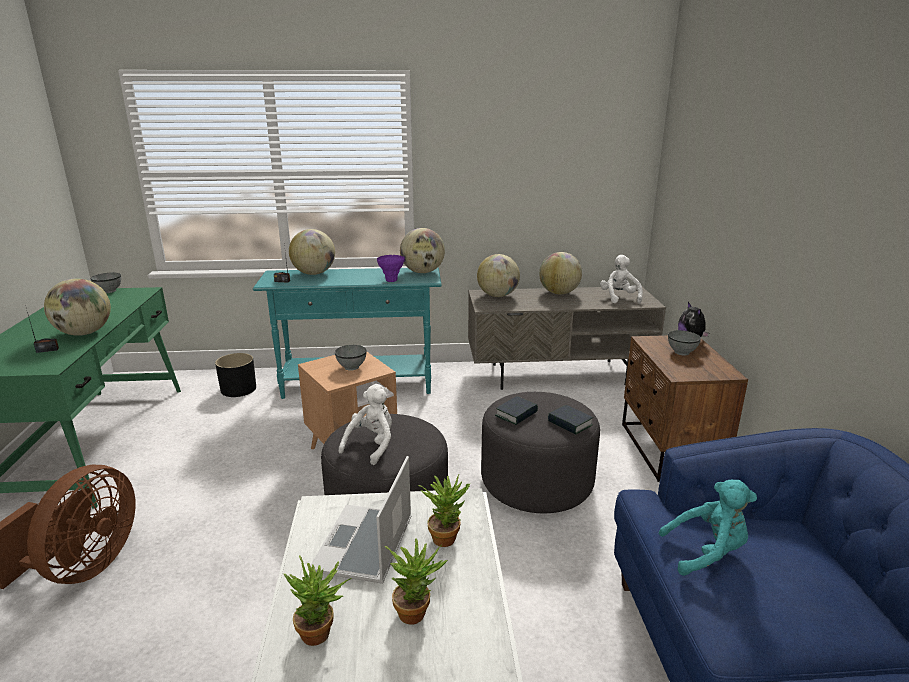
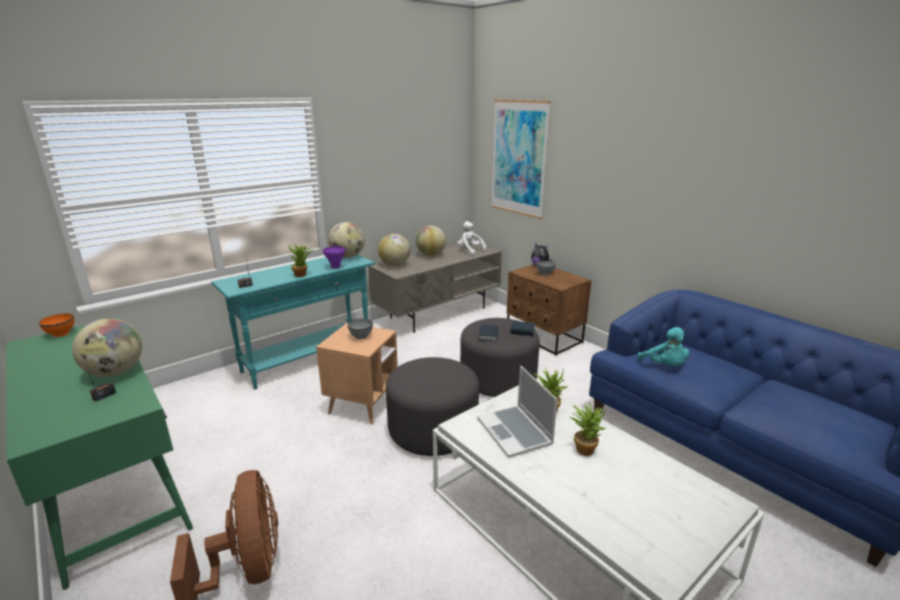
camera: 35 degrees left, 0 degrees up
grey bowl [91,273,121,293] -> orange bowl [39,313,75,337]
black planter [215,353,256,397] -> none
potted plant [284,556,352,646] -> potted plant moved to [289,244,312,277]
globe [289,229,335,275] -> none
white plush toy [339,384,392,465] -> none
turquoise plush toy [659,480,757,576] -> turquoise plush toy turned 105 degrees clockwise [637,327,690,366]
none -> picture [491,99,551,219]

